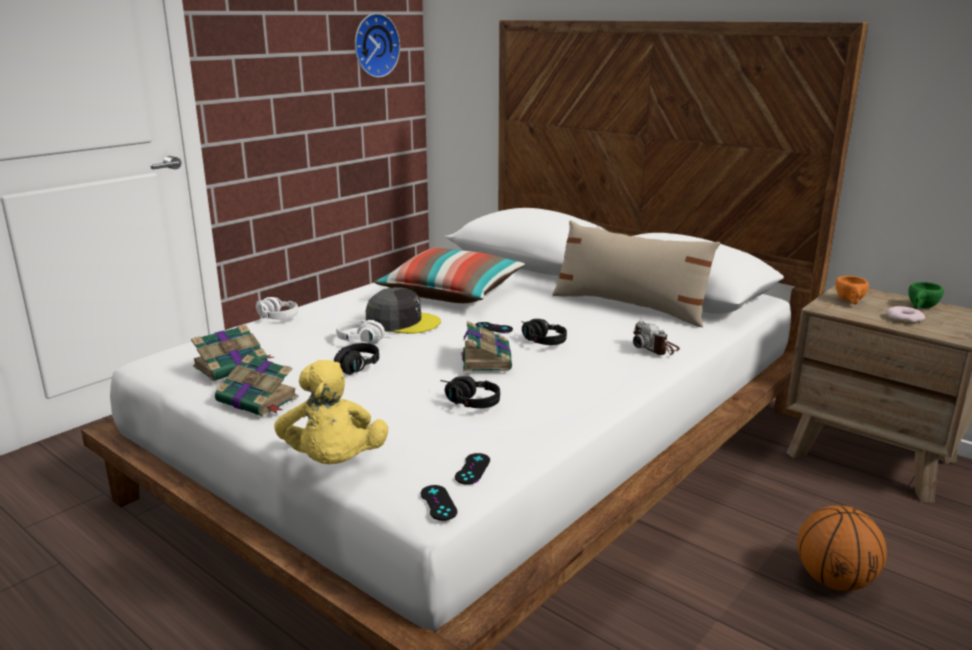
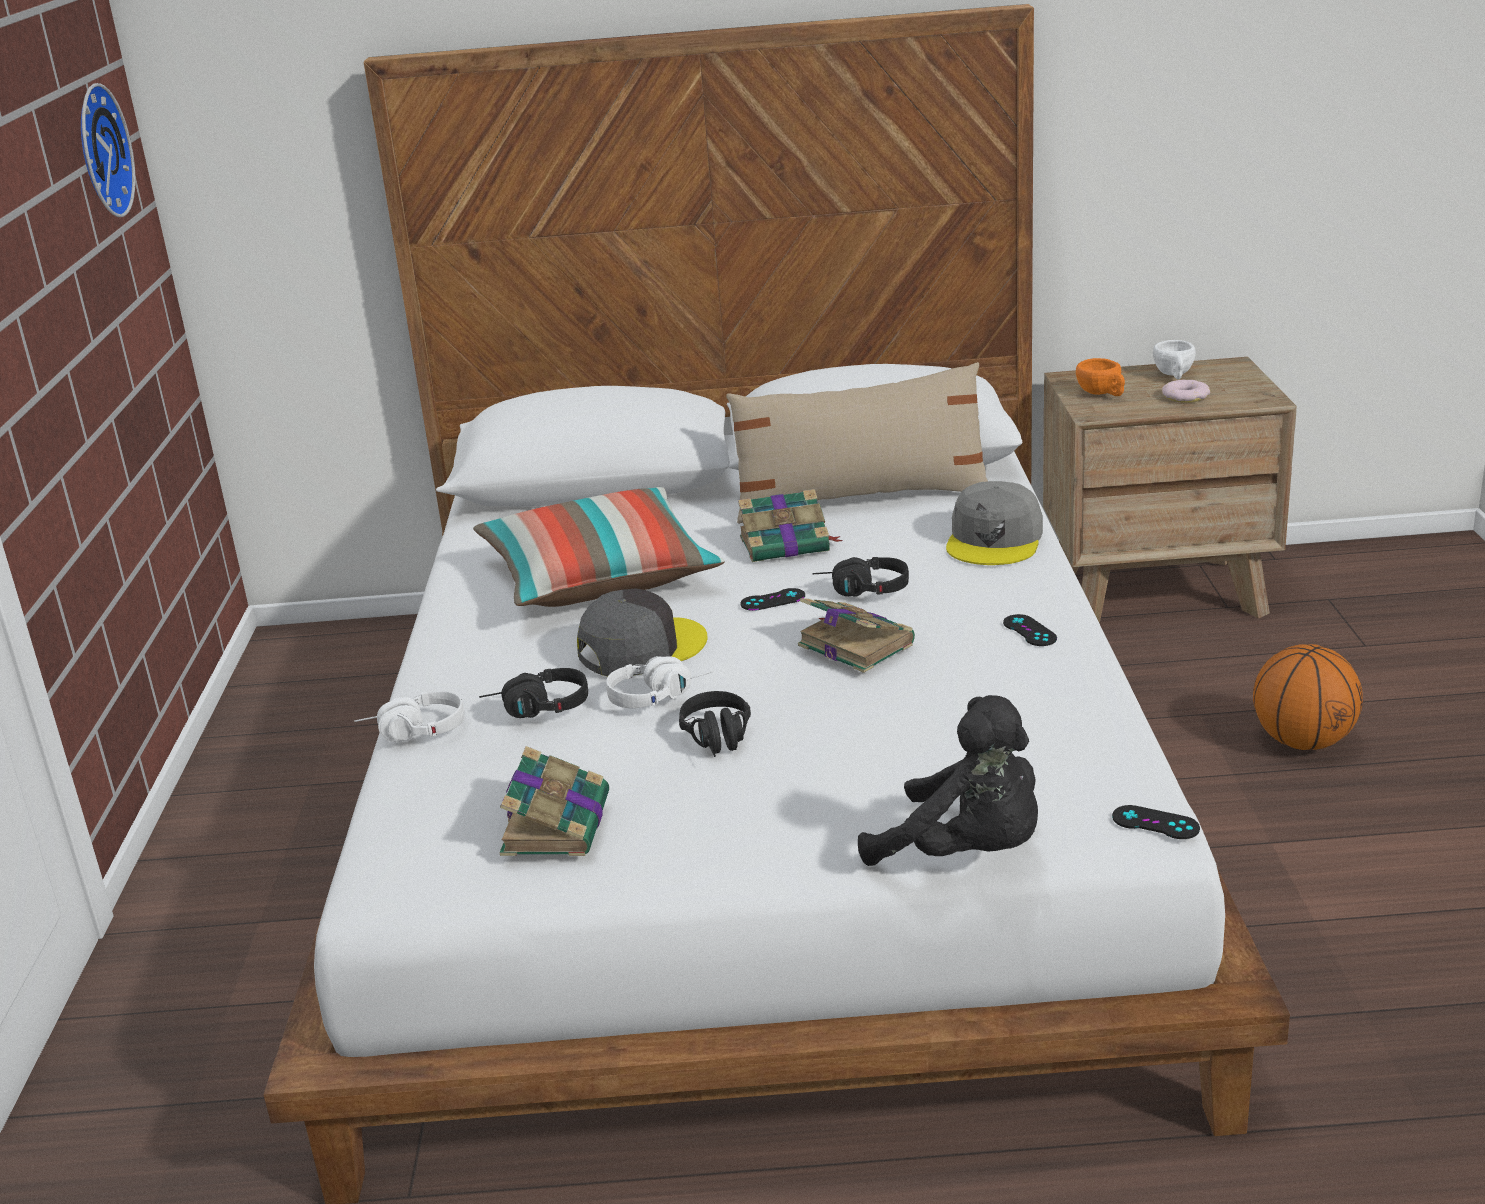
camera: 40 degrees left, 5 degrees up
book [215,354,299,417] -> book moved to [738,489,843,562]
yellow plush toy [274,360,388,464] -> black plush toy [858,695,1038,866]
black headphones [440,376,500,408] -> black headphones moved to [479,668,588,718]
black game controller [455,453,490,485] -> black game controller moved to [1003,614,1057,646]
camera [633,321,680,355] -> grey cap [946,481,1043,565]
green cup [908,282,944,309] -> white cup [1153,340,1196,380]

